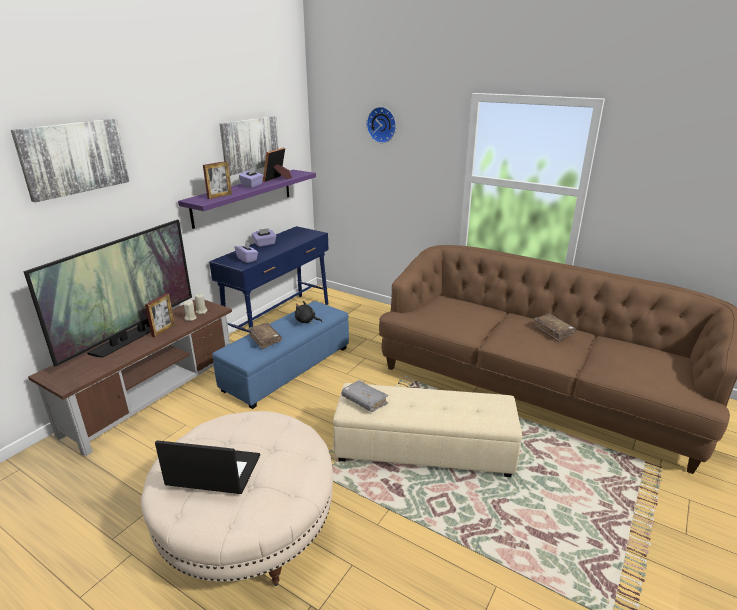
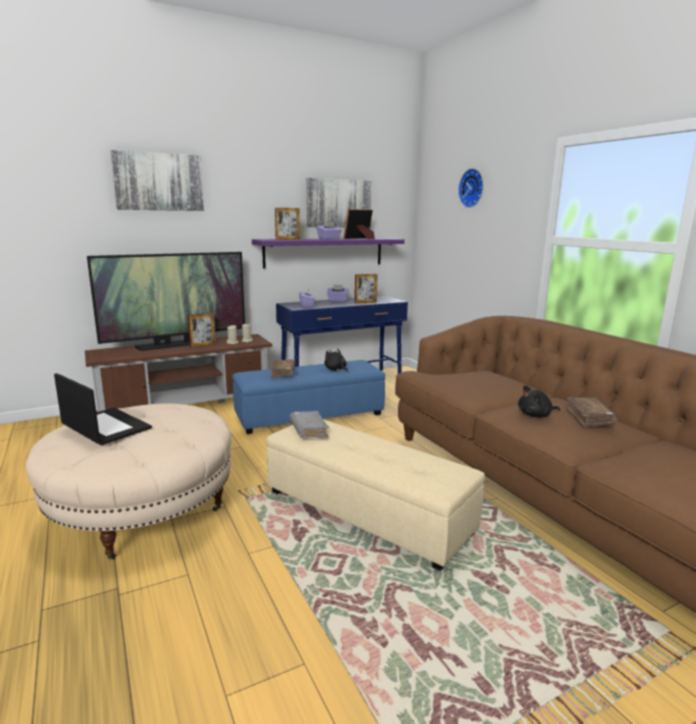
camera: 30 degrees right, 10 degrees down
none -> picture frame [355,274,378,303]
none -> black plush toy [518,385,560,418]

